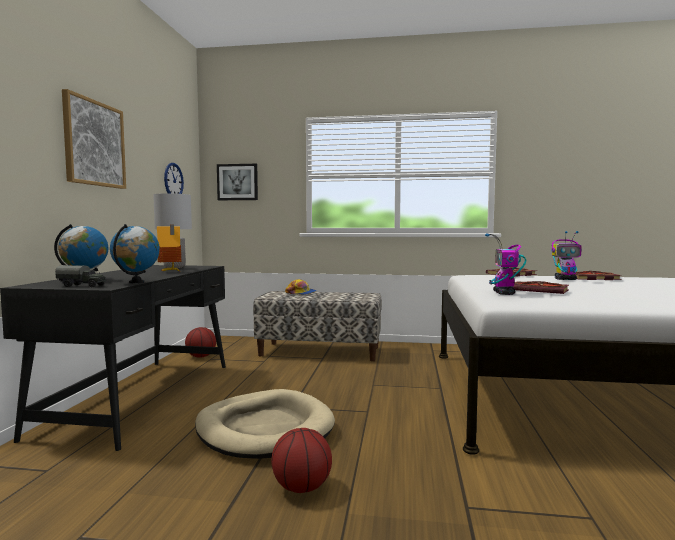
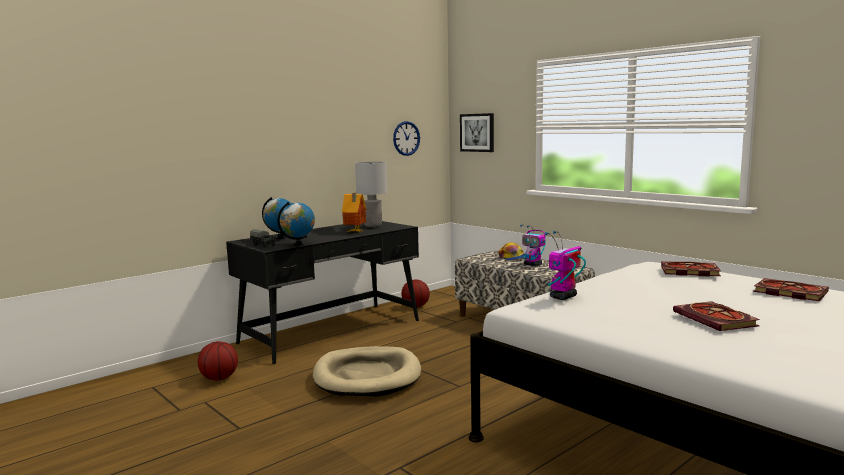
camera: 40 degrees right, 5 degrees up
picture [62,89,126,189] -> none
basketball [271,428,332,493] -> basketball moved to [198,341,238,381]
book [514,281,569,294] -> book moved to [673,301,760,331]
toy robot [551,231,582,280] -> toy robot moved to [520,225,546,266]

